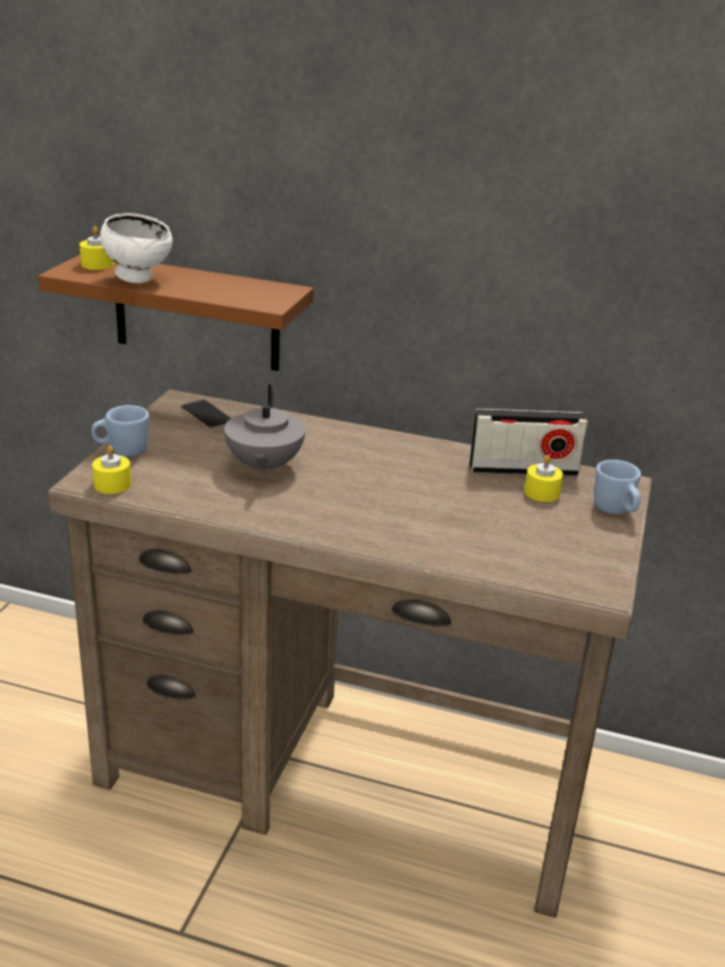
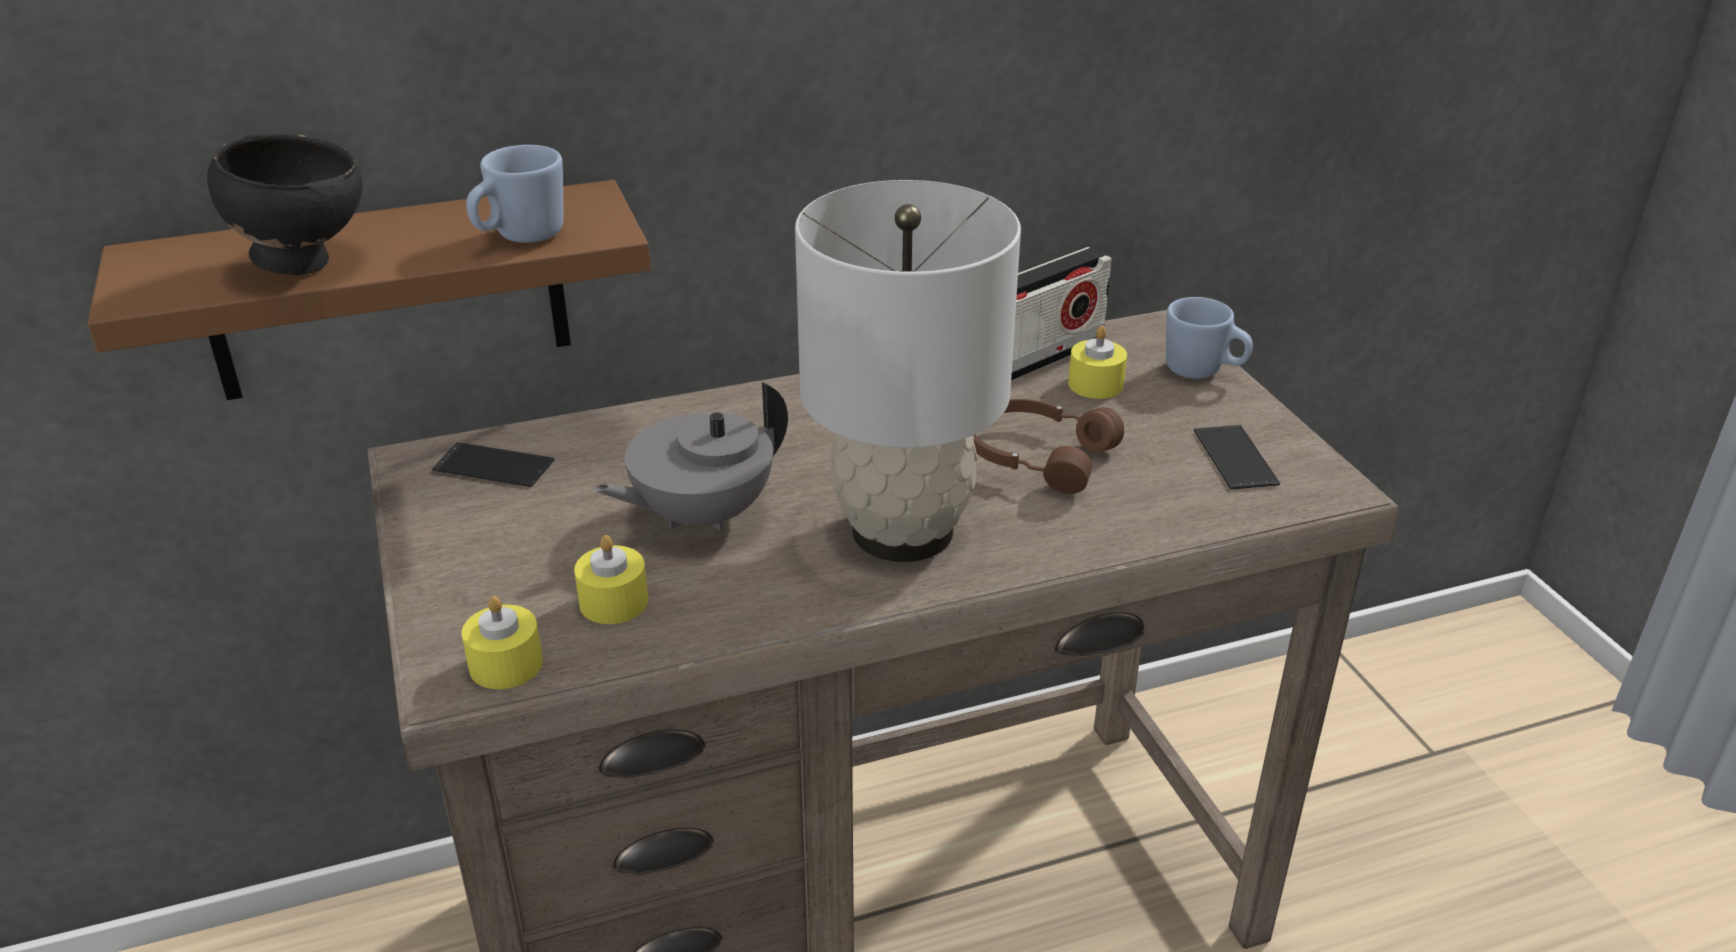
camera: 35 degrees left, 5 degrees up
yellow candle [79,226,114,270] -> yellow candle moved to [574,535,648,624]
blue mug [92,405,149,457] -> blue mug moved to [466,145,564,243]
white bowl [100,213,173,283] -> black bowl [207,134,363,275]
grey teapot [224,384,305,476] -> grey teapot turned 90 degrees clockwise [594,382,788,532]
none -> white table lamp [795,180,1021,562]
none -> brown headphones [973,399,1124,494]
none -> phone [1194,425,1280,490]

